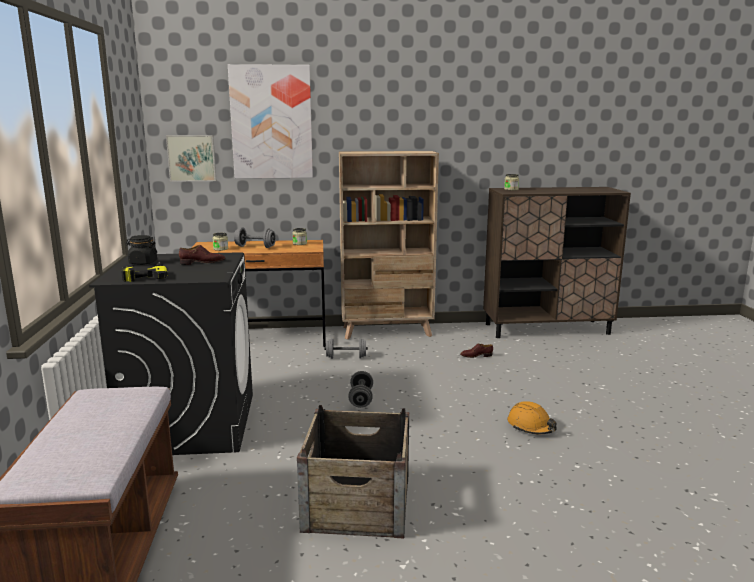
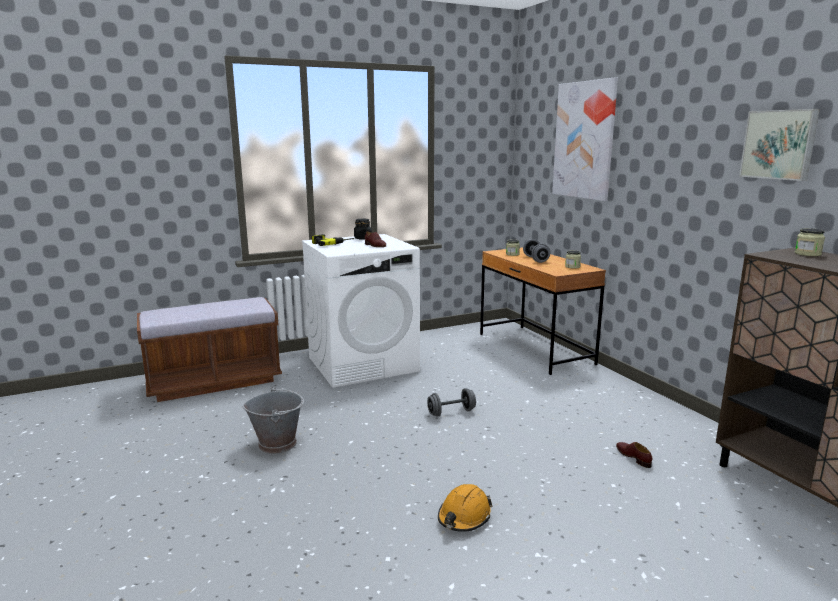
camera: 70 degrees right, 0 degrees up
black washing machine [89,252,253,455] -> white washing machine [302,234,420,388]
picture [166,135,217,182] -> picture moved to [739,109,820,181]
crate [297,405,409,538] -> grey bucket [242,386,304,454]
grey dumbbell [324,338,368,359] -> none
beige bookcase [339,151,439,339] -> none

